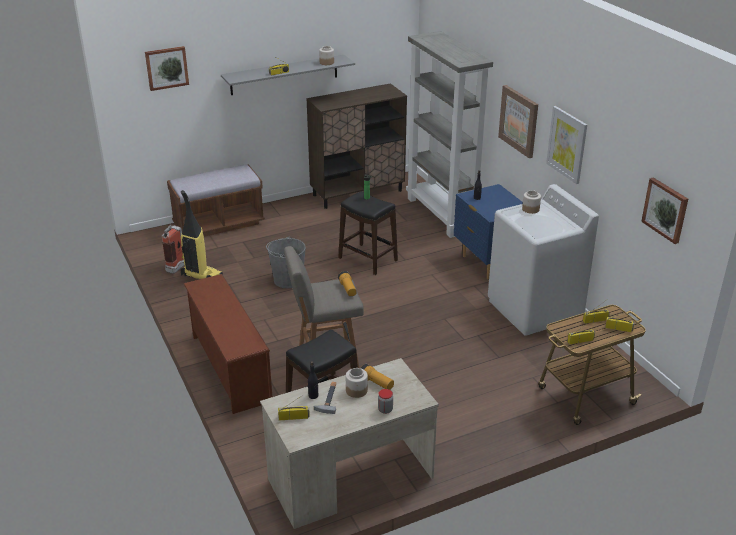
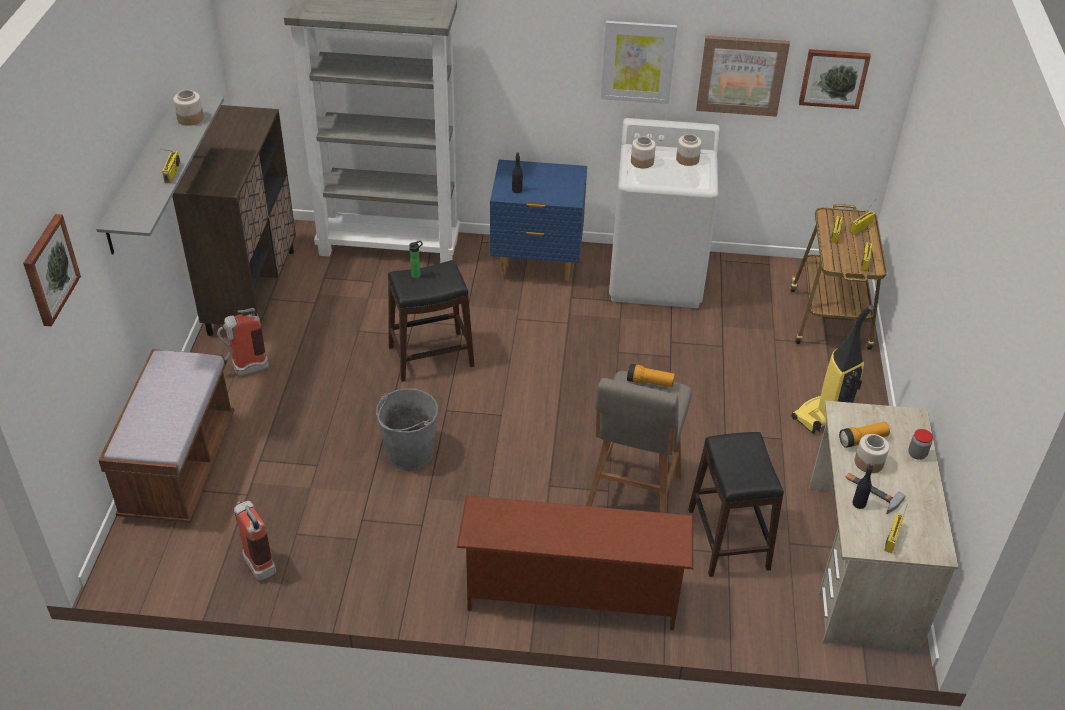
camera: 60 degrees left, 10 degrees up
vacuum cleaner [180,190,223,279] -> vacuum cleaner moved to [792,305,874,434]
picture [498,85,538,158] -> picture moved to [696,35,790,117]
none -> fire extinguisher [217,308,269,376]
none -> jar [676,134,702,166]

